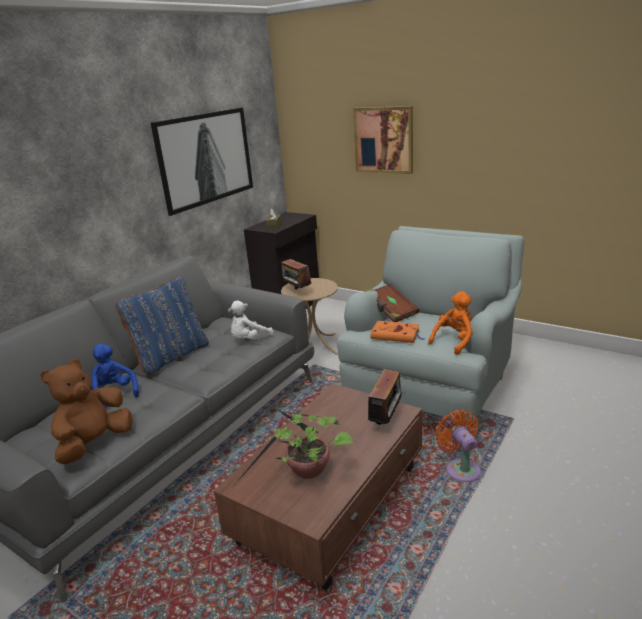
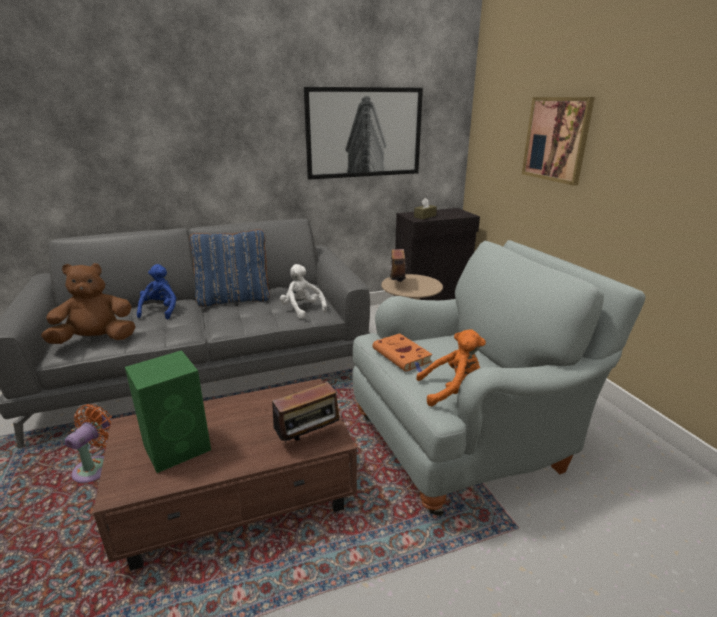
camera: 35 degrees right, 0 degrees up
white plush toy [228,300,274,340] -> white plush toy turned 60 degrees clockwise [280,264,327,319]
potted plant [235,409,354,484] -> green speaker [125,350,211,473]
brown book [369,284,419,322] -> none
orange fan [435,409,481,482] -> orange fan moved to [65,404,112,483]

